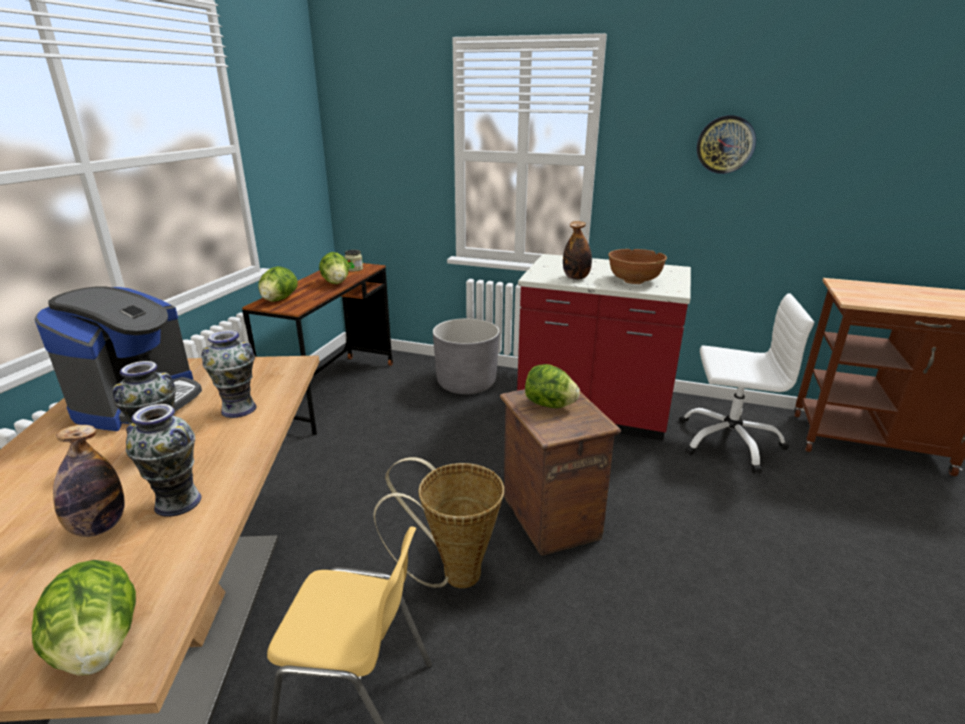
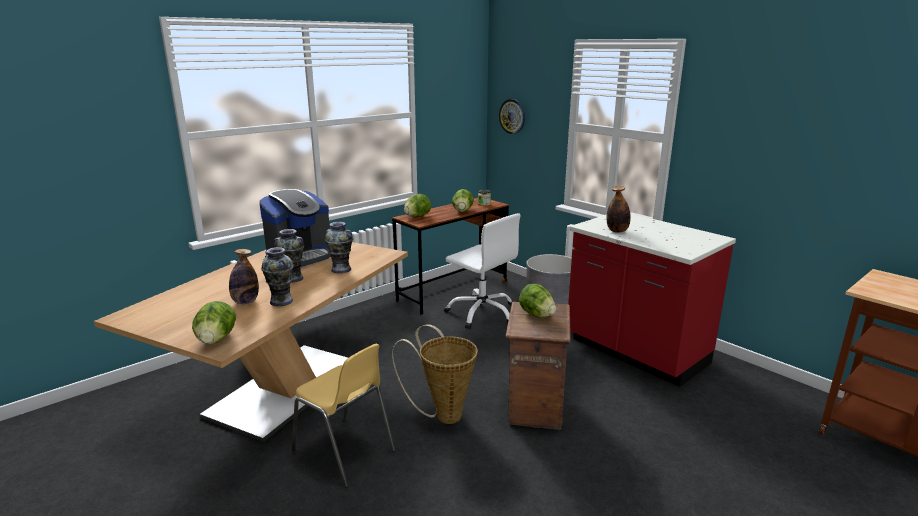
camera: 30 degrees right, 5 degrees down
brown bowl [608,249,667,284] -> none
white office chair [679,294,814,474] -> white office chair moved to [444,213,521,329]
wall clock [696,115,756,174] -> wall clock moved to [499,99,525,134]

